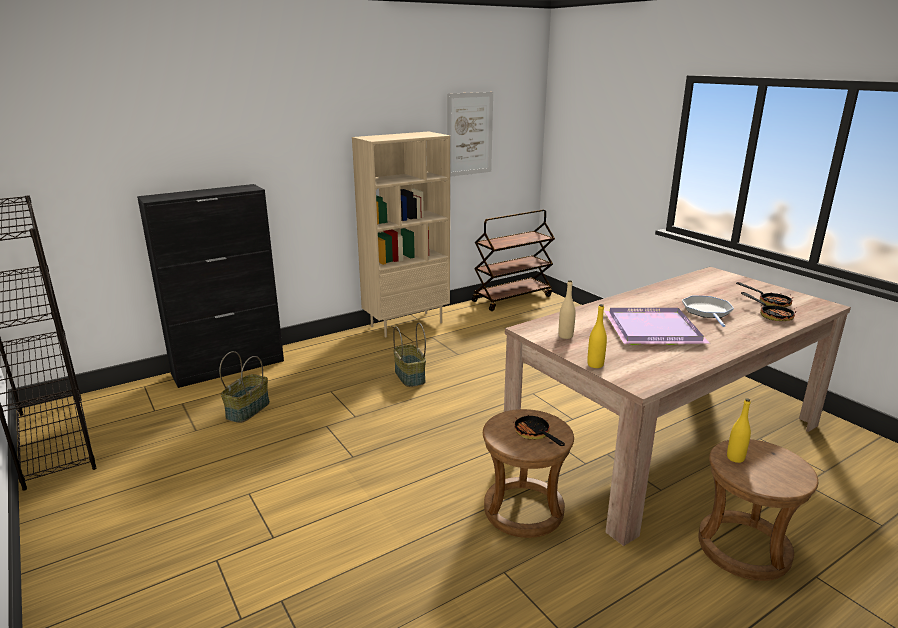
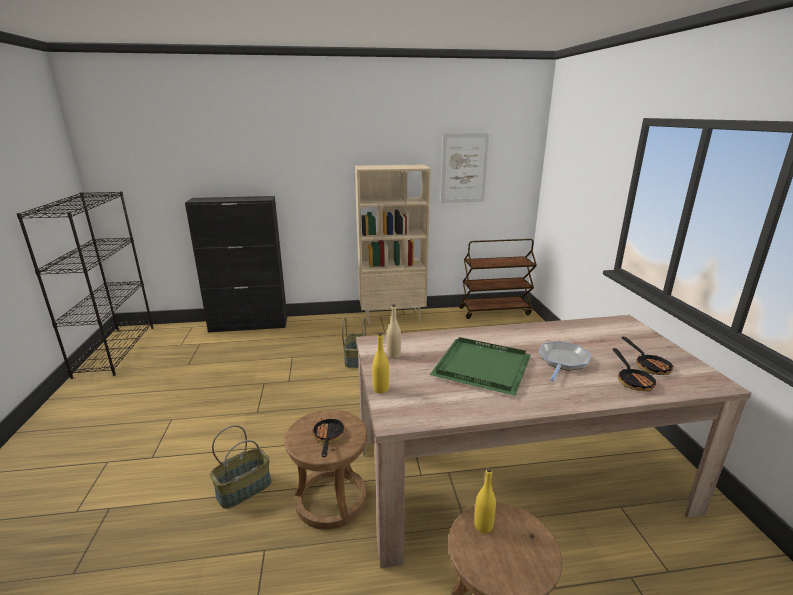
camera: 25 degrees right, 0 degrees up
basket [219,351,270,423] -> basket moved to [210,425,272,509]
purple tray [604,308,710,345] -> green tray [430,337,531,396]

